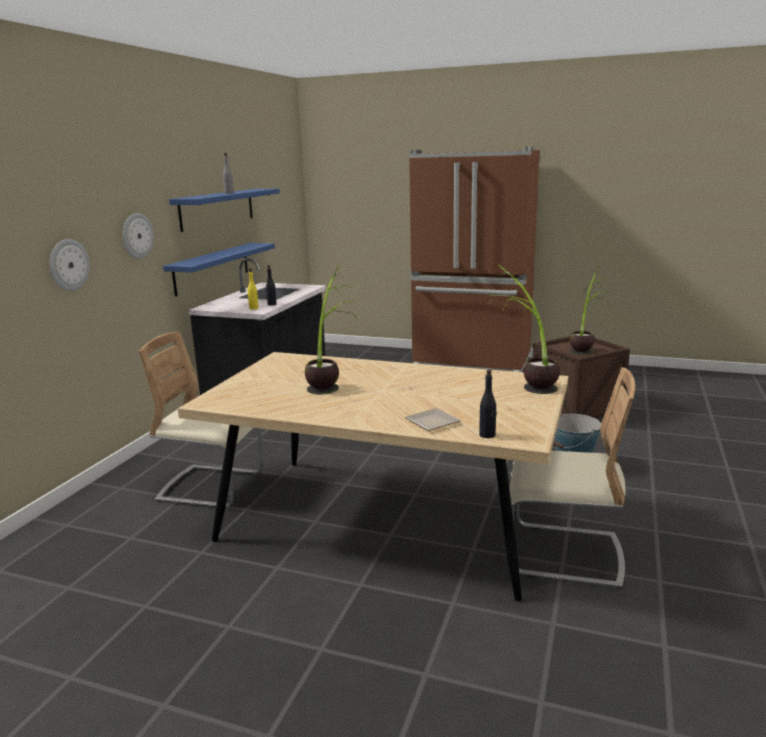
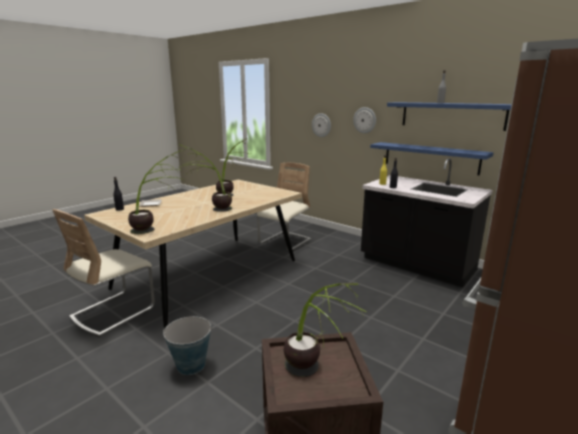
camera: 110 degrees right, 0 degrees up
none -> potted plant [178,144,232,212]

